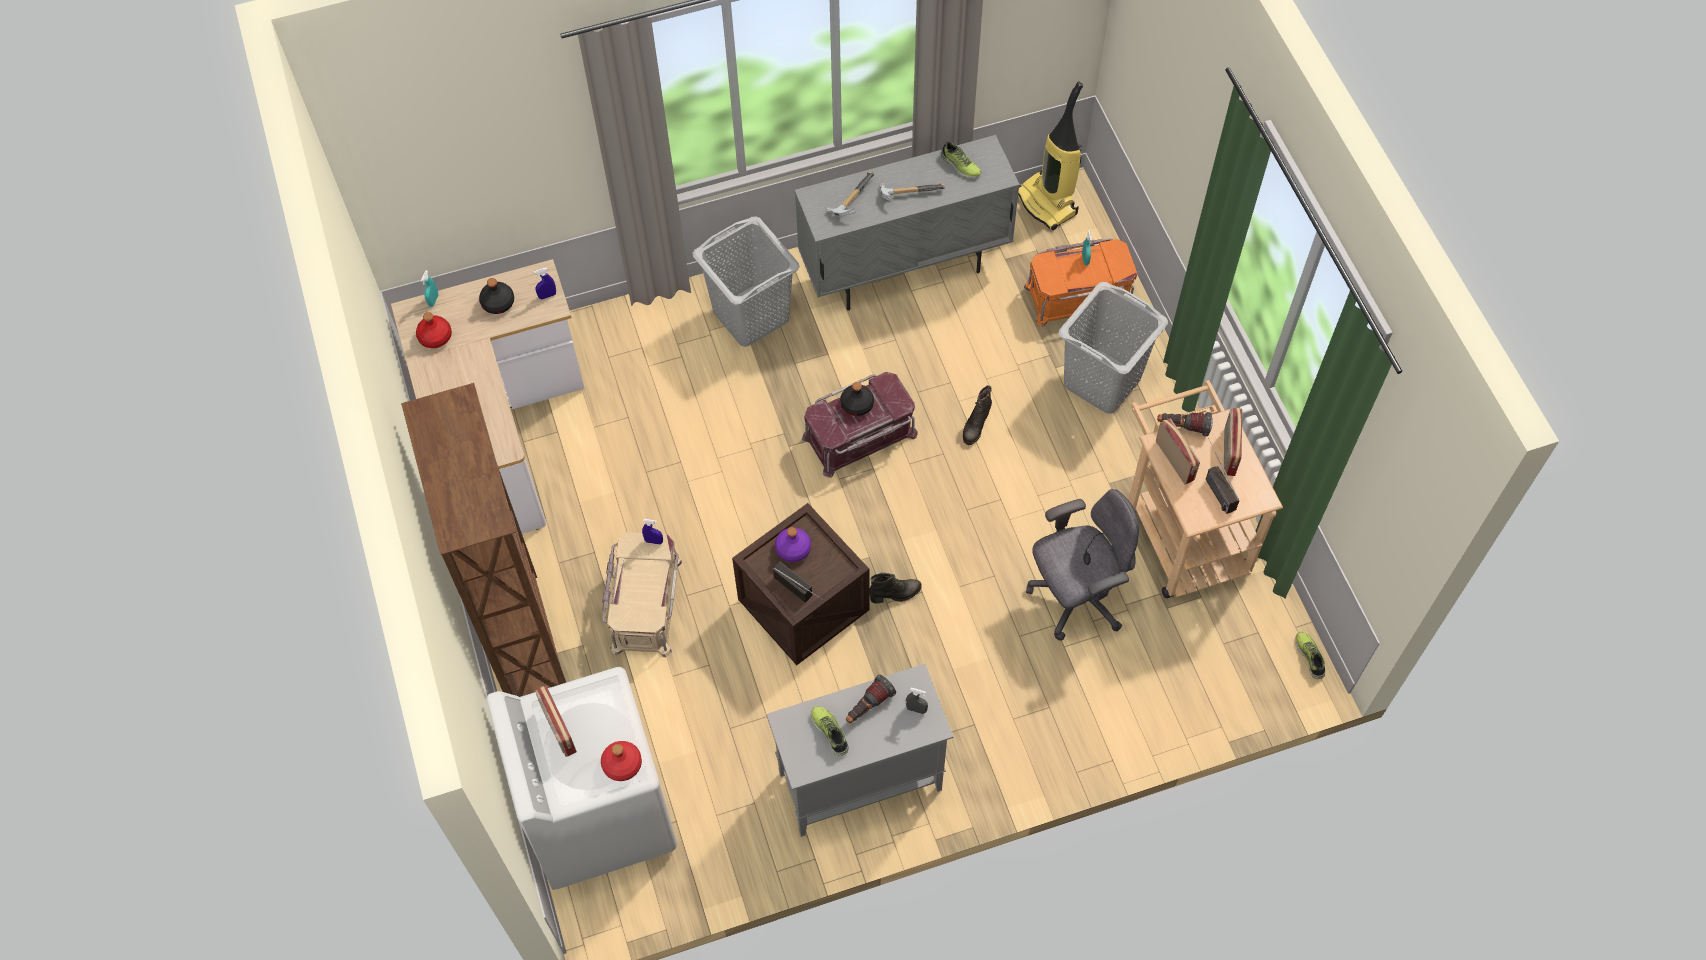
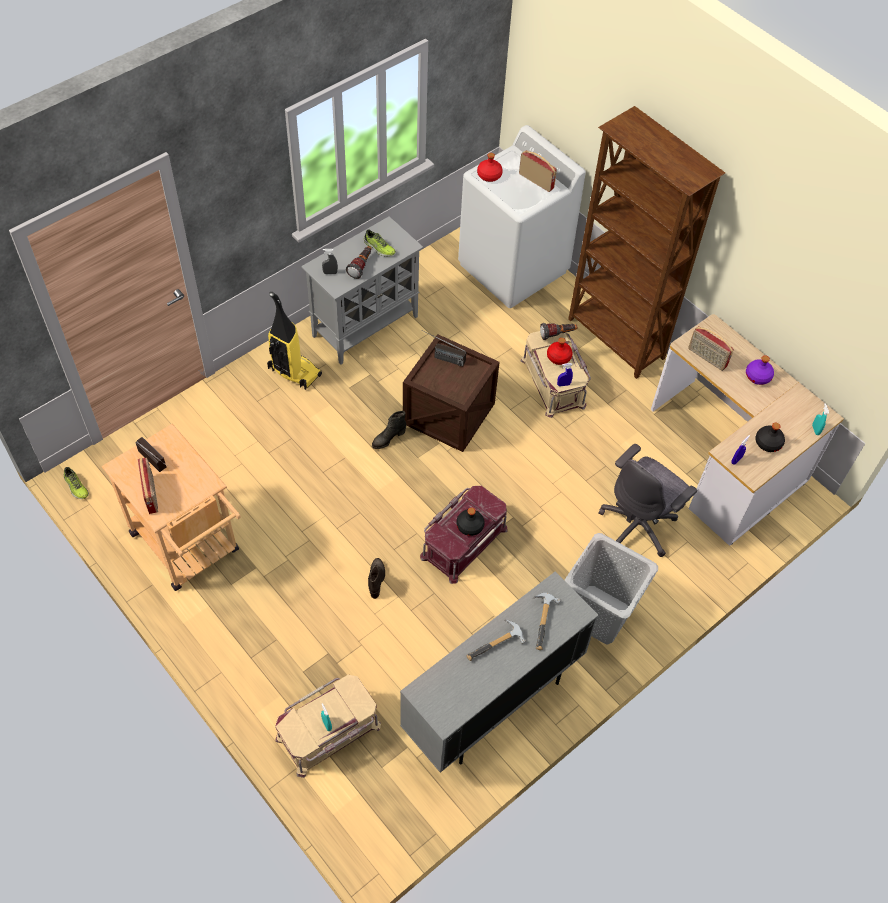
camera: 155 degrees right, 5 degrees down
red bottle [416,312,452,348] -> red bottle moved to [547,338,572,365]
purple bottle [775,527,811,562] -> purple bottle moved to [746,355,774,385]
shoe [941,141,981,178] -> none
vacuum cleaner [1018,82,1083,230] -> vacuum cleaner moved to [267,292,322,390]
orange storage box [1024,238,1137,327] -> beige storage box [275,675,381,778]
grey office chair [1026,489,1139,641] -> grey office chair moved to [598,444,697,557]
grey laundry basket [1058,282,1168,414] -> none
radio [1156,419,1200,485] -> radio moved to [688,326,734,371]
flashlight [1157,412,1213,437] -> flashlight moved to [540,323,578,340]

